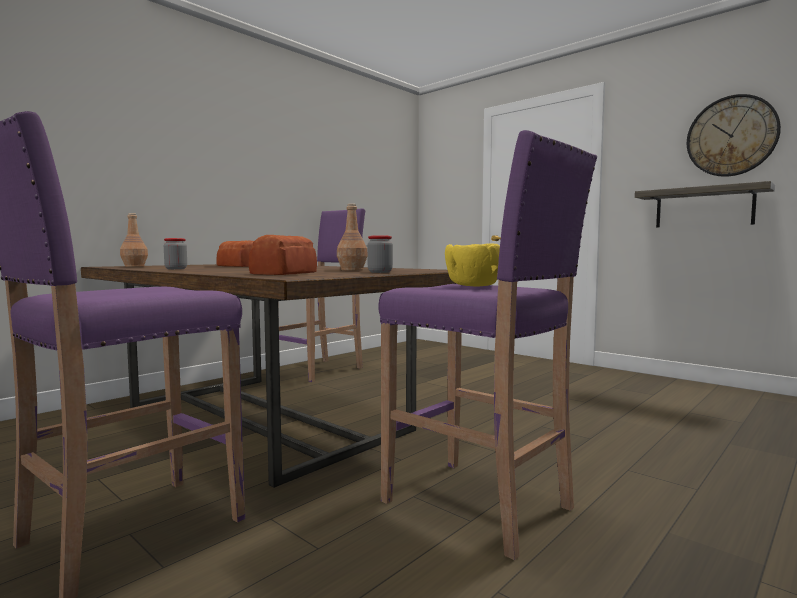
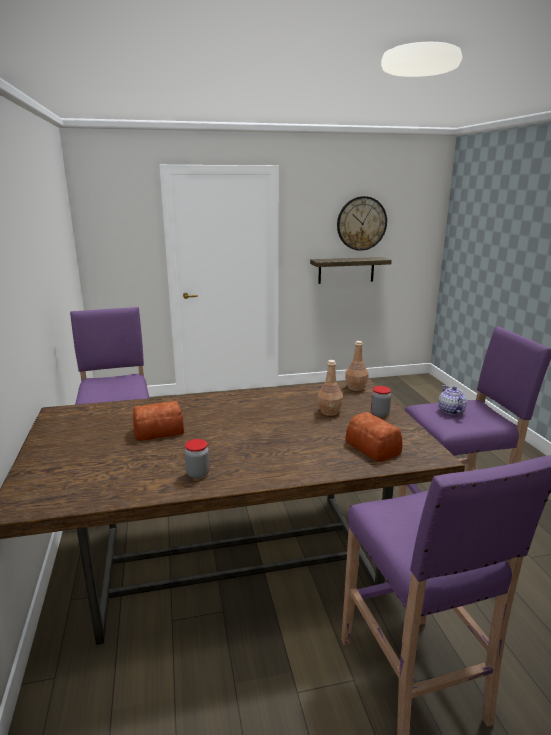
camera: 55 degrees left, 15 degrees up
brown bottle [120,213,148,267] -> brown bottle moved to [345,341,369,391]
yellow bowl [445,243,500,287] -> teapot [438,385,467,415]

